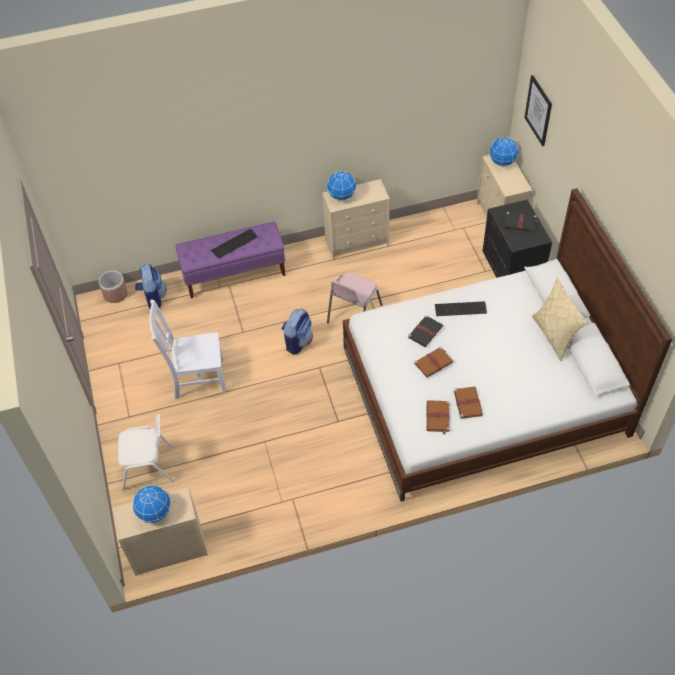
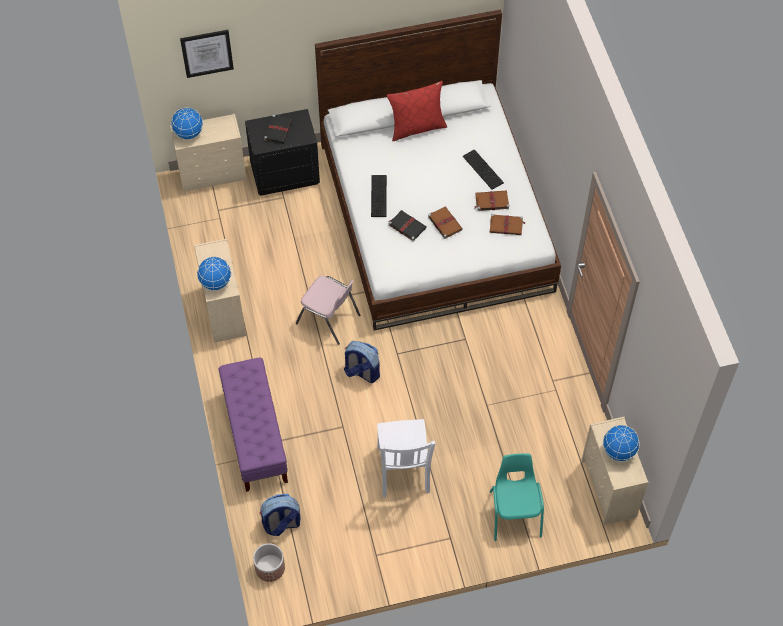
camera: 90 degrees left, 5 degrees up
white chair [118,414,174,490] -> turquoise chair [490,453,544,541]
keyboard [211,229,258,259] -> keyboard moved to [463,150,504,190]
beige pillow [532,278,588,361] -> red pillow [387,81,447,141]

